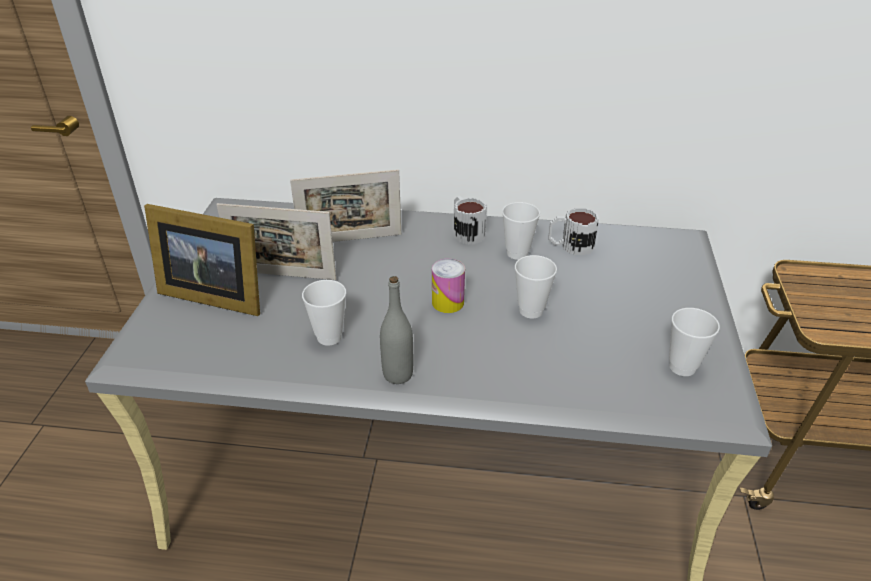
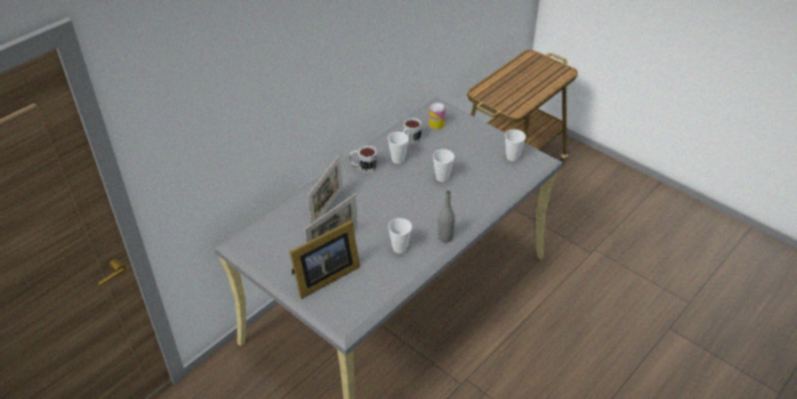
camera: 55 degrees left, 5 degrees up
can [432,259,465,313] -> can moved to [429,102,446,129]

